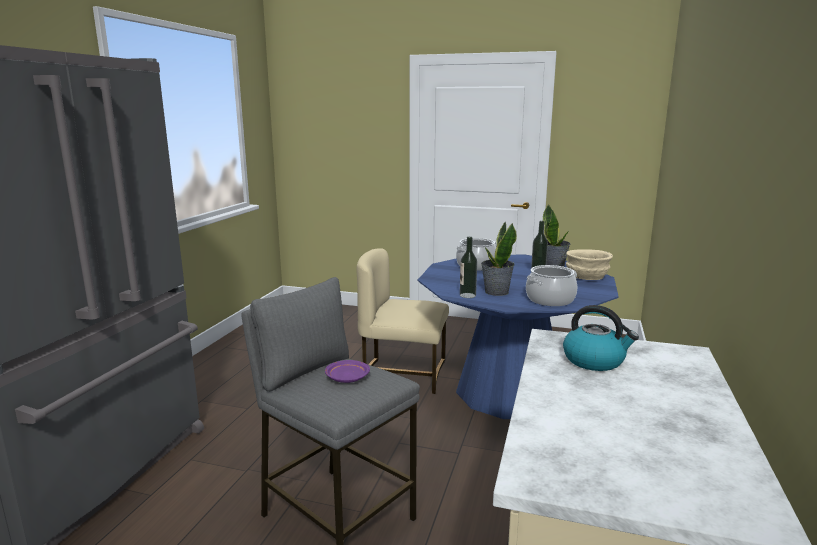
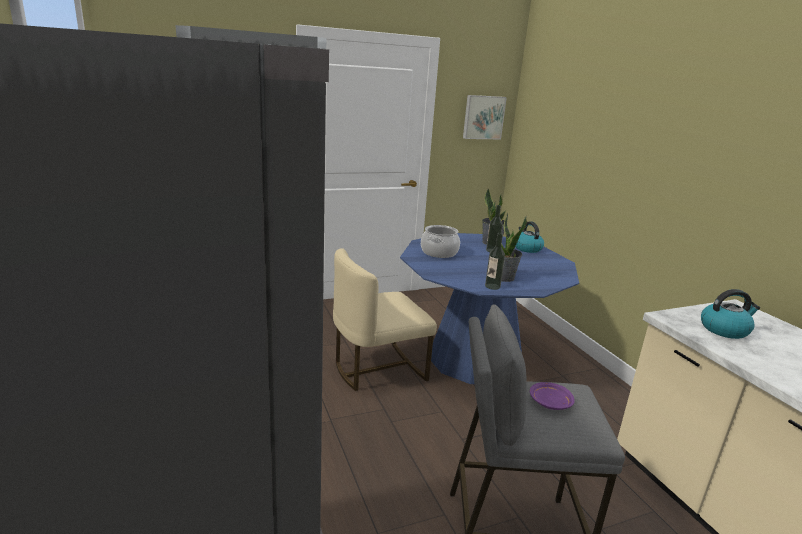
camera: 40 degrees left, 5 degrees up
cooking pot [526,265,577,306] -> none
beige bowl [566,249,613,280] -> kettle [515,221,544,253]
none -> picture [463,95,507,139]

